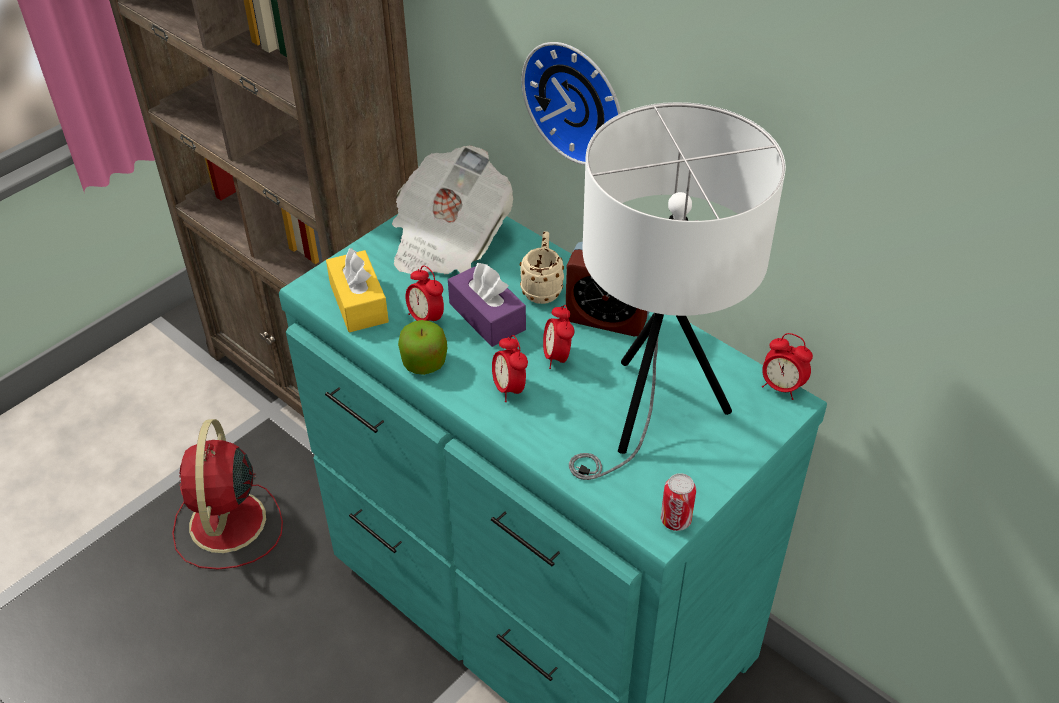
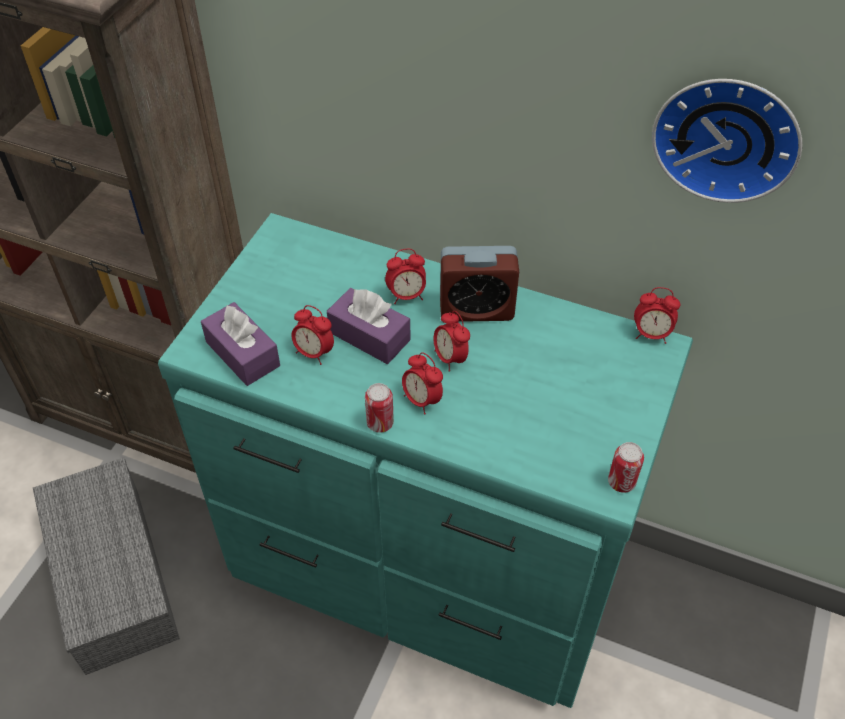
camera: 20 degrees left, 5 degrees up
red fan [172,419,283,570] -> grey storage box [33,458,180,675]
yellow tissue box [326,248,389,333] -> purple tissue box [201,302,280,386]
newspaper [392,146,513,274] -> none
apple [398,320,447,375] -> none
beige mug [520,231,564,304] -> alarm clock [385,249,426,304]
wall clock [522,42,621,165] -> wall clock moved to [652,79,802,203]
white table lamp [569,102,786,480] -> none
none -> can [365,383,394,433]

